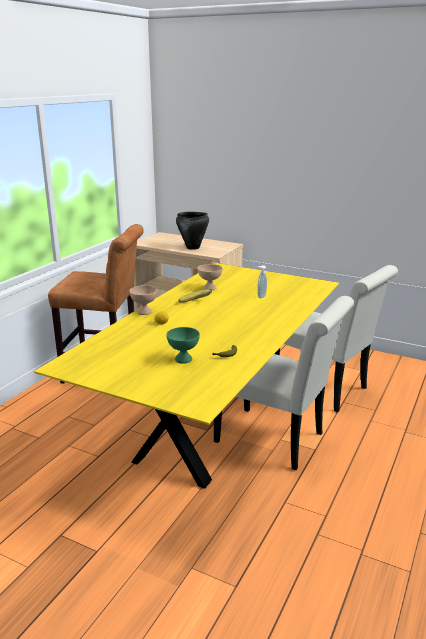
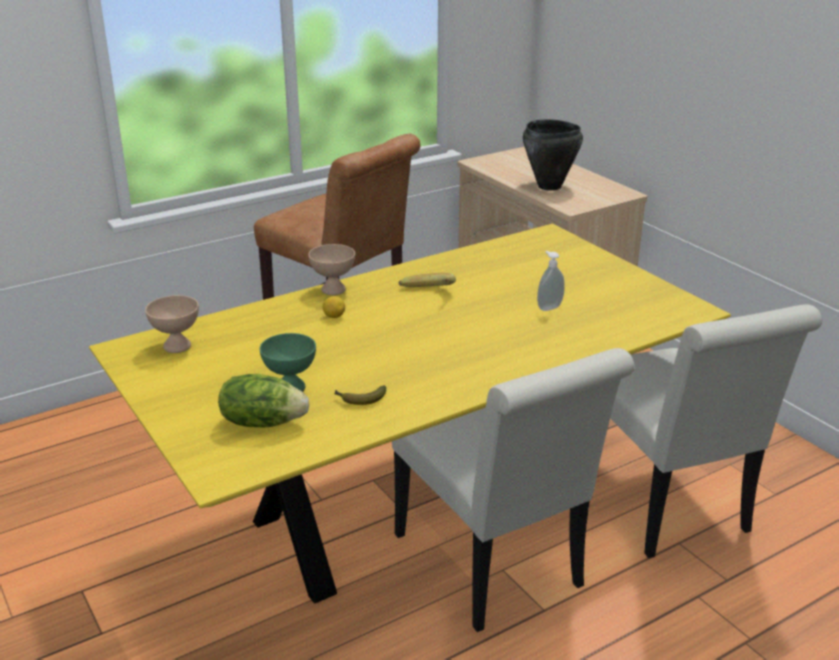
camera: 30 degrees right, 5 degrees up
beige bowl [197,264,222,291] -> beige bowl moved to [145,295,199,353]
none -> lettuce [218,374,309,428]

